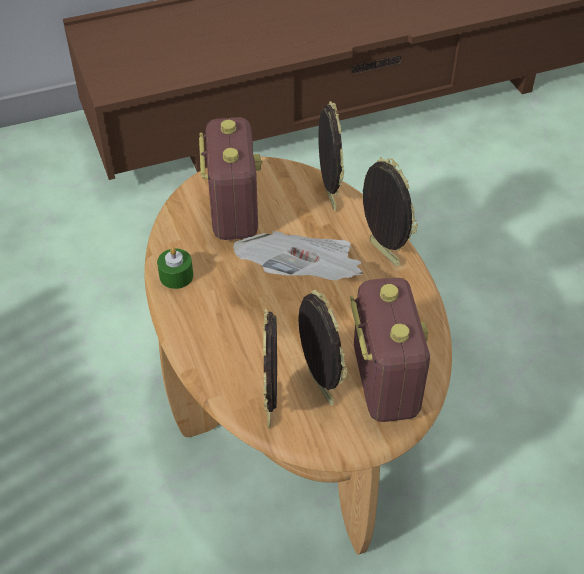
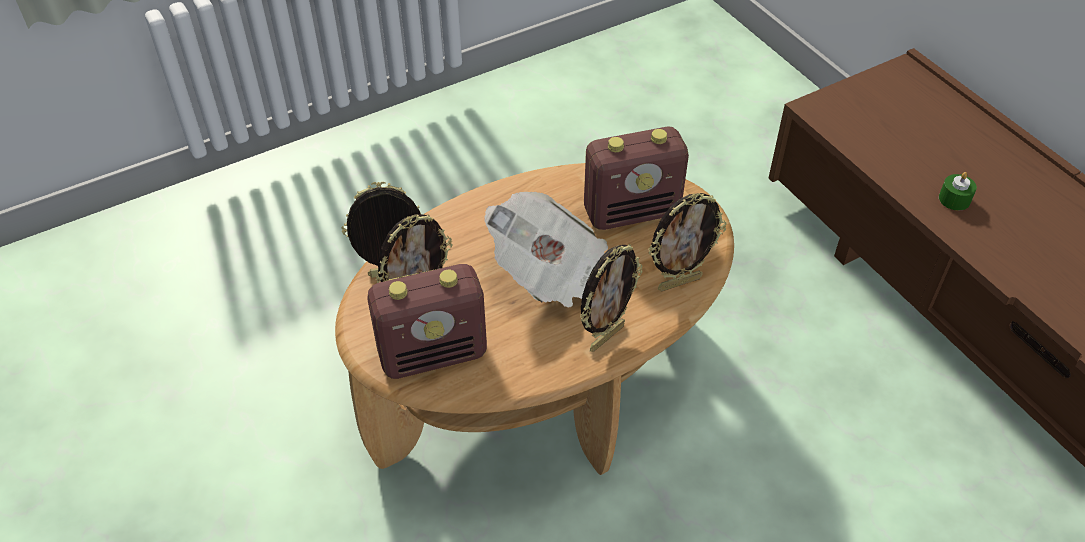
camera: 80 degrees right, 0 degrees up
green candle [157,247,193,289] -> green candle moved to [939,172,977,210]

